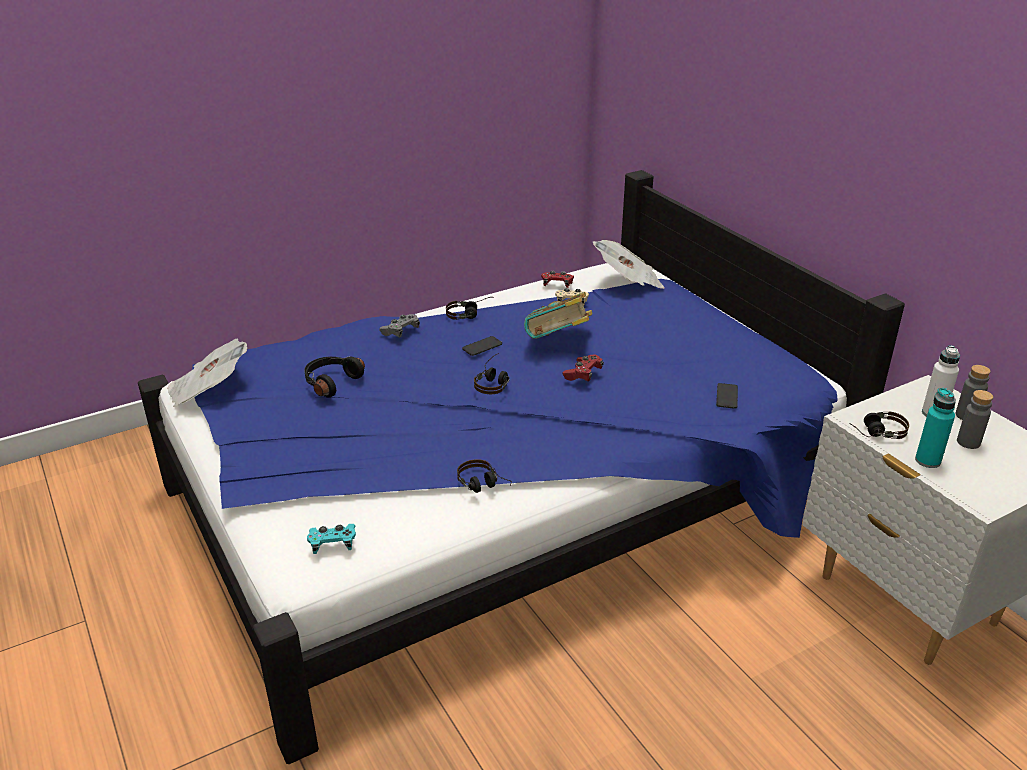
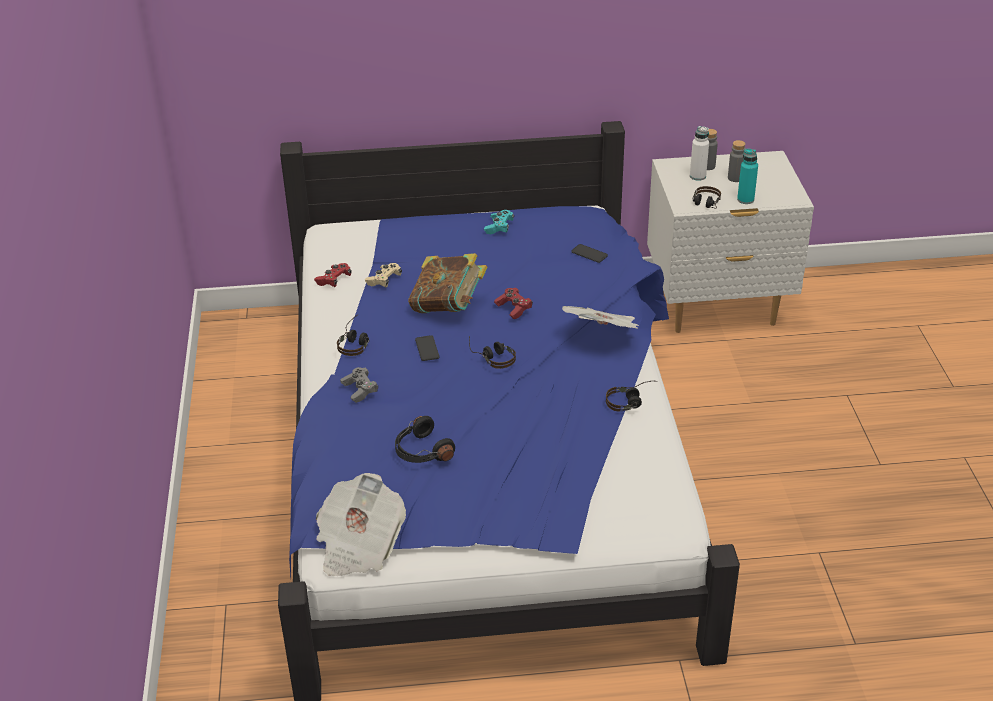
camera: 65 degrees left, 5 degrees up
turquoise game controller [307,524,356,554] -> turquoise game controller moved to [484,210,514,234]
newspaper [593,240,665,289] -> newspaper moved to [562,306,639,329]

